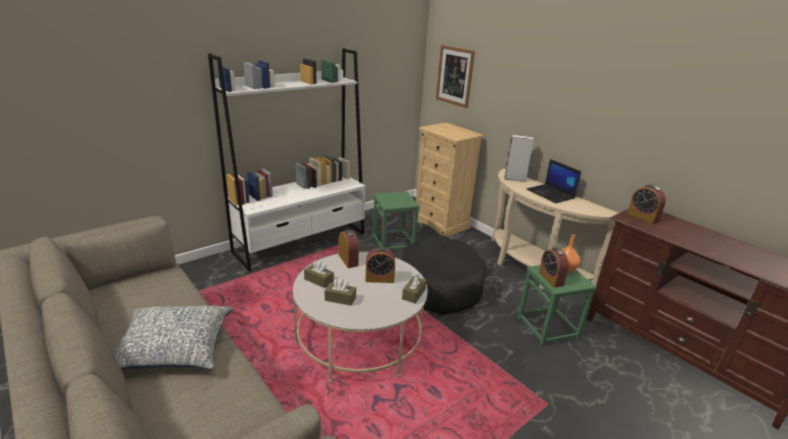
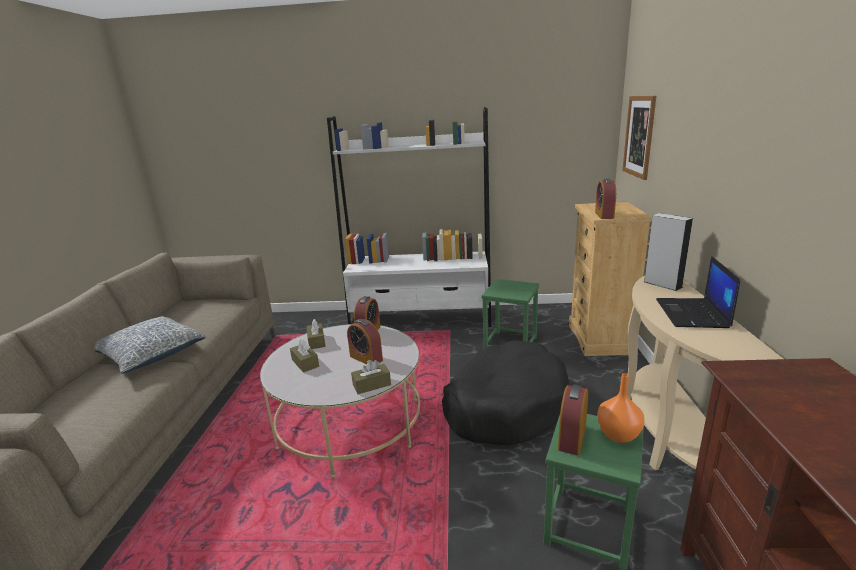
camera: 45 degrees right, 5 degrees down
alarm clock [627,185,666,224] -> alarm clock moved to [595,179,616,219]

